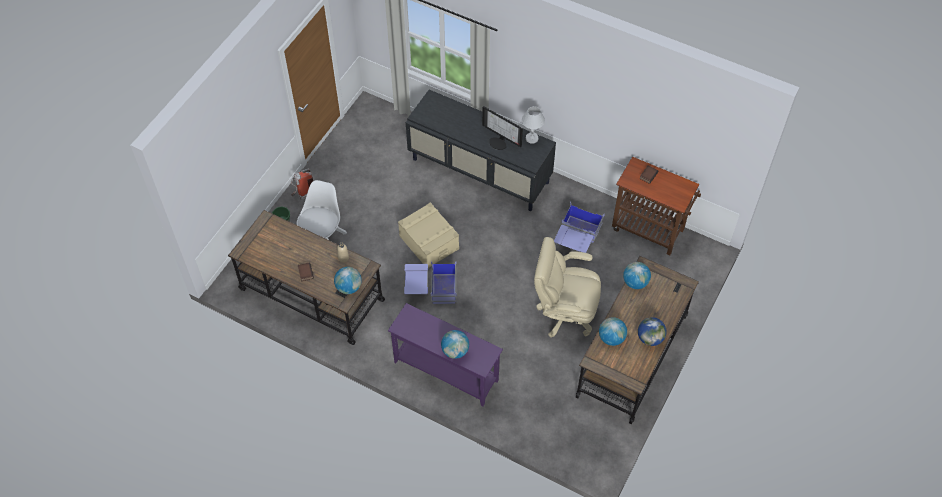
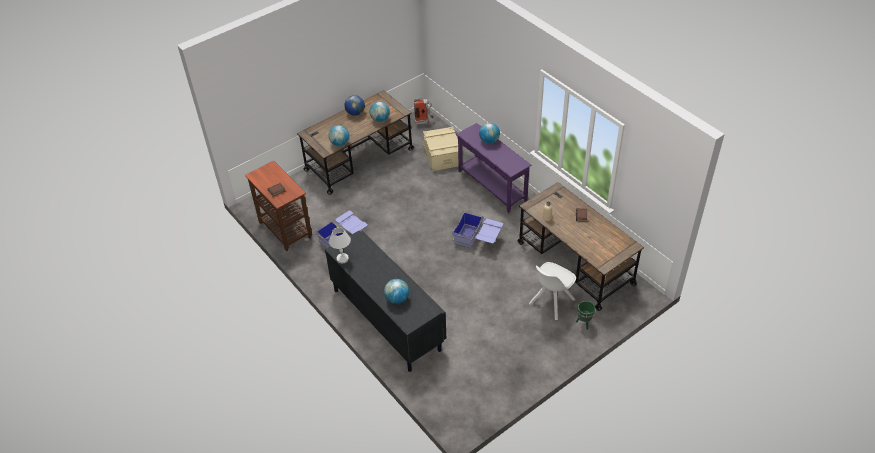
camera: 155 degrees left, 10 degrees down
fire extinguisher [291,168,313,200] -> fire extinguisher moved to [414,98,434,124]
globe [334,267,362,294] -> globe moved to [384,279,409,304]
beige storage box [398,203,459,268] -> beige storage box moved to [423,127,458,171]
monitor [482,106,523,150] -> none
beige office chair [534,237,601,338] -> none

